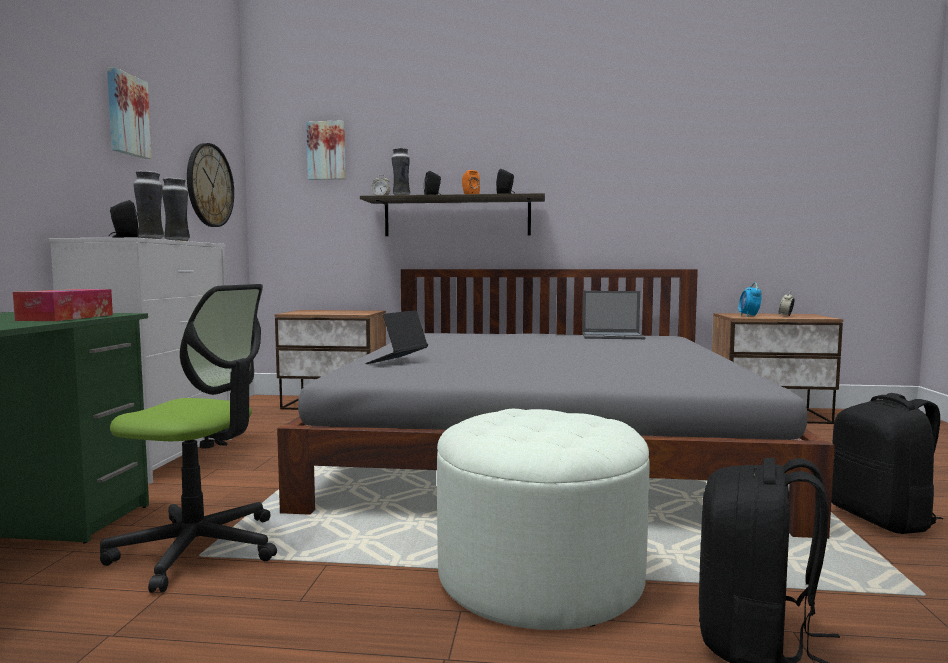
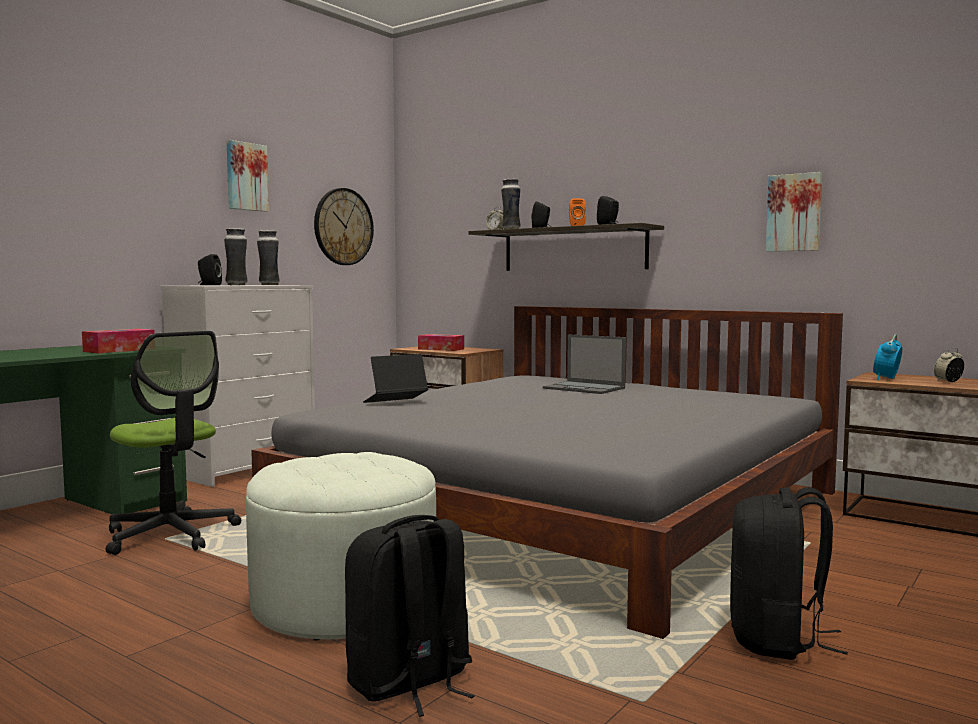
camera: 30 degrees right, 0 degrees up
picture [306,120,346,180] -> picture moved to [766,172,822,252]
laptop [582,291,645,339] -> laptop moved to [543,334,626,394]
none -> tissue box [418,334,464,351]

